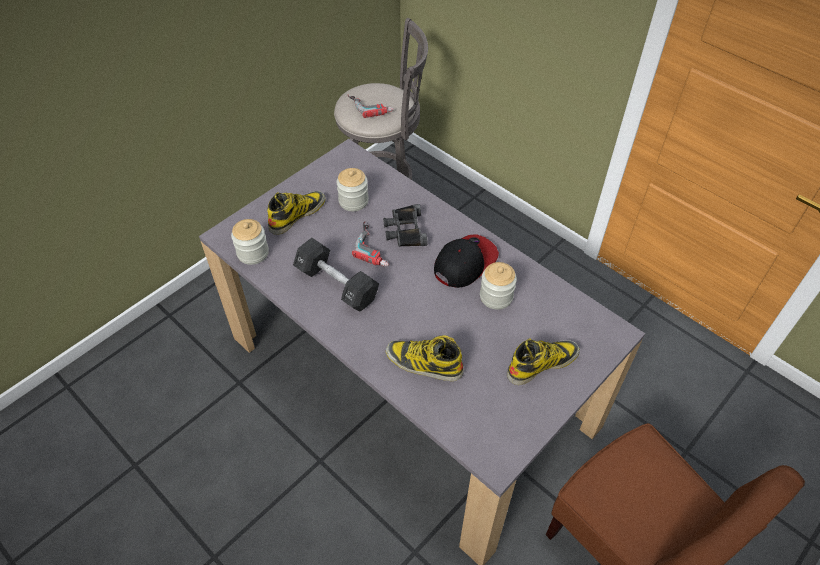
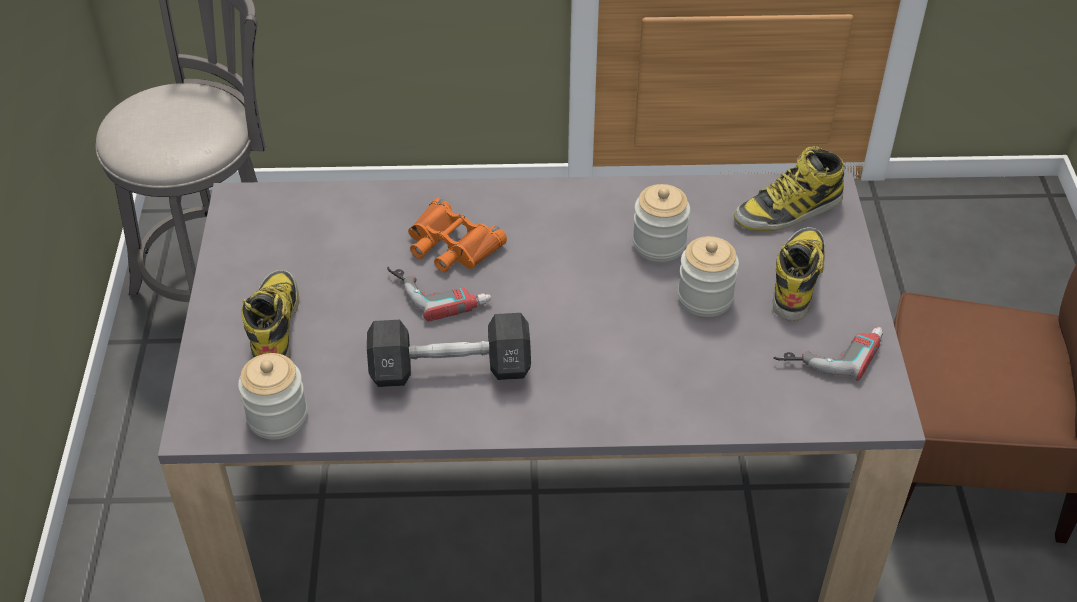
camera: 45 degrees left, 5 degrees down
jar [337,168,369,211] -> jar moved to [678,236,739,317]
power drill [348,95,394,118] -> power drill moved to [773,327,883,380]
black binoculars [383,204,428,247] -> orange binoculars [408,197,507,272]
boot [386,335,464,381] -> boot moved to [734,146,845,231]
cap [434,234,499,288] -> none

